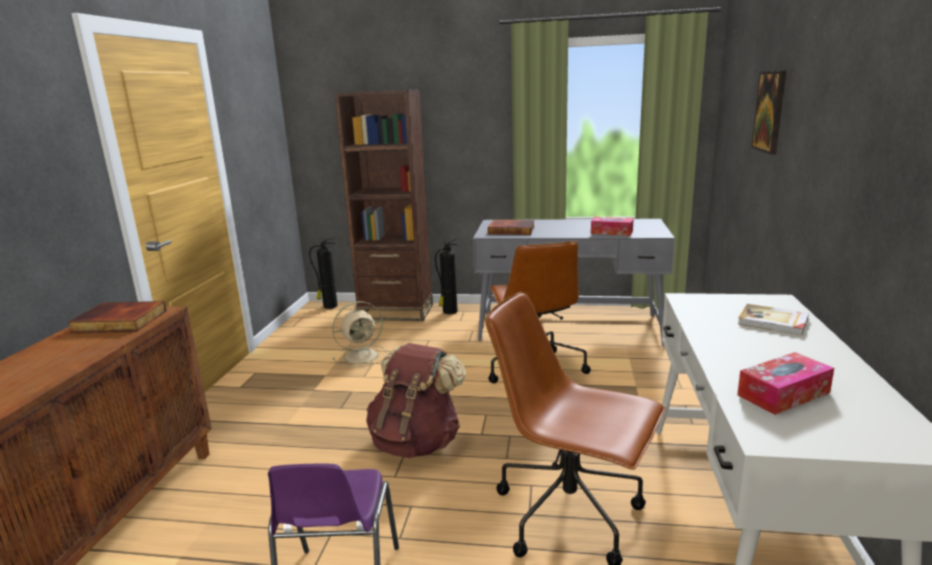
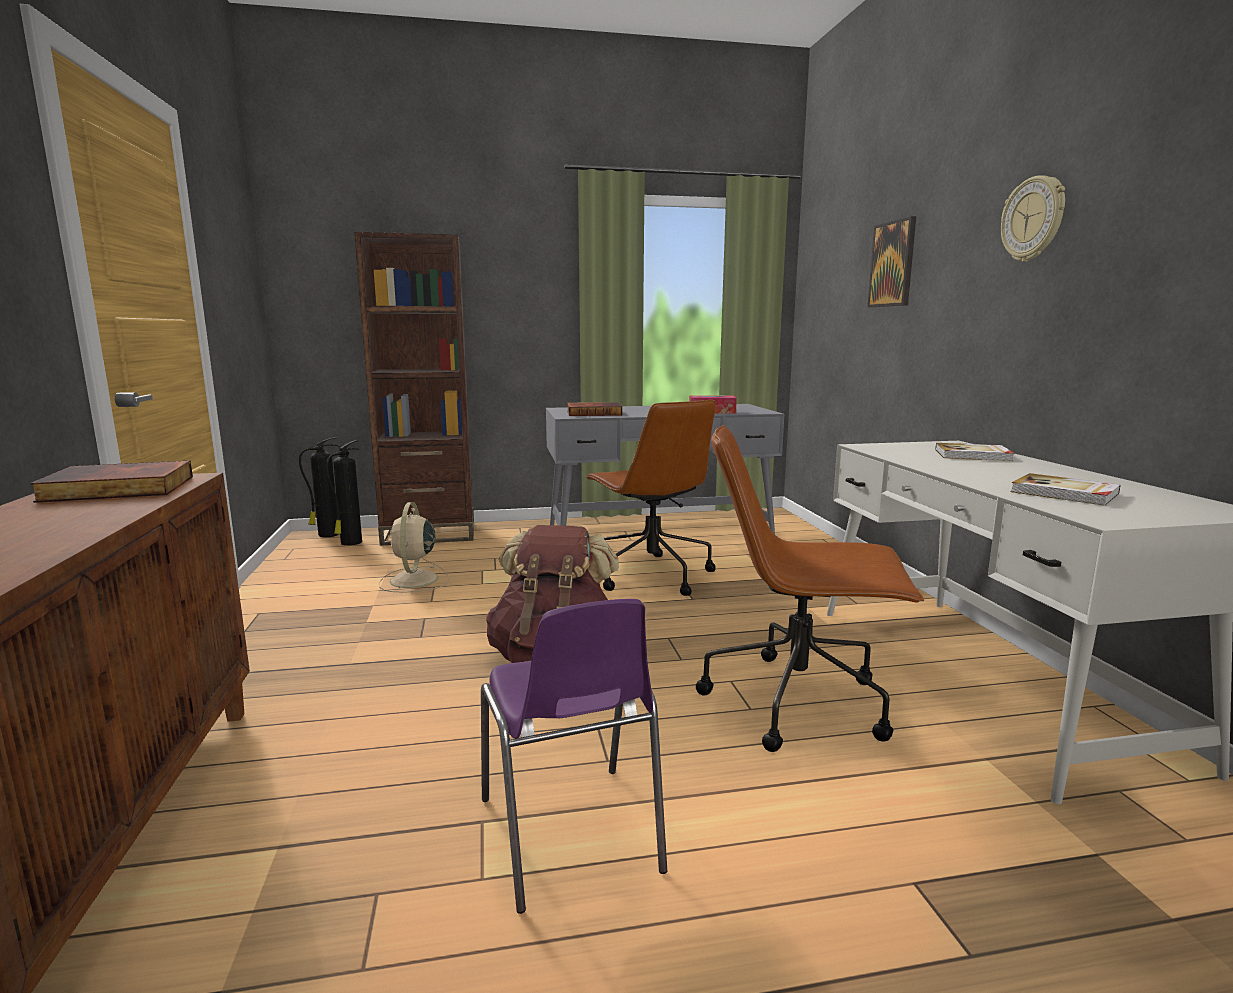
camera: 20 degrees left, 5 degrees down
beige fan [332,301,387,367] -> beige fan turned 135 degrees clockwise [379,502,449,593]
fire extinguisher [435,238,458,314] -> fire extinguisher moved to [326,440,362,546]
tissue box [737,352,834,415] -> book [1011,473,1120,506]
none -> wall clock [1001,175,1065,262]

